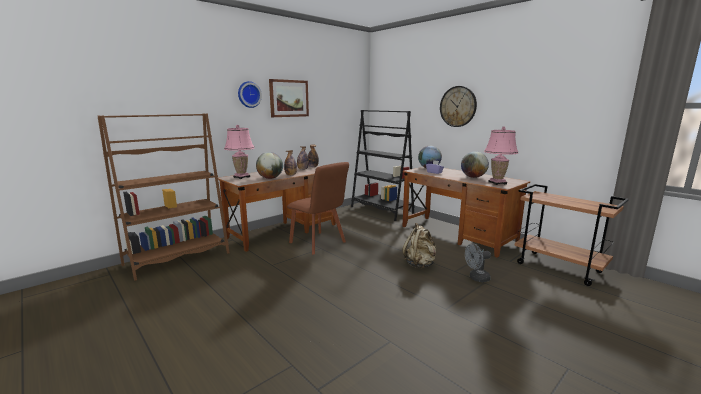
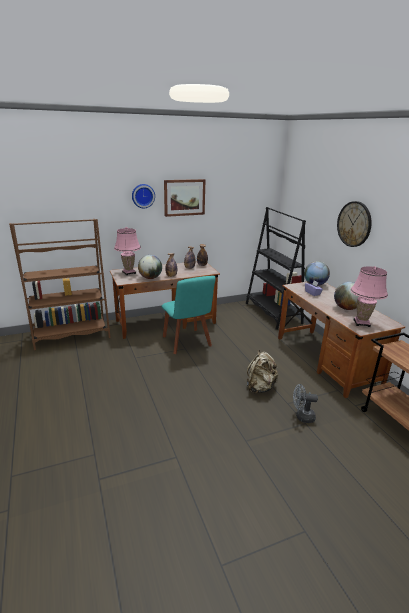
camera: 20 degrees right, 10 degrees up
brown chair [287,162,349,255] -> turquoise chair [161,276,216,354]

